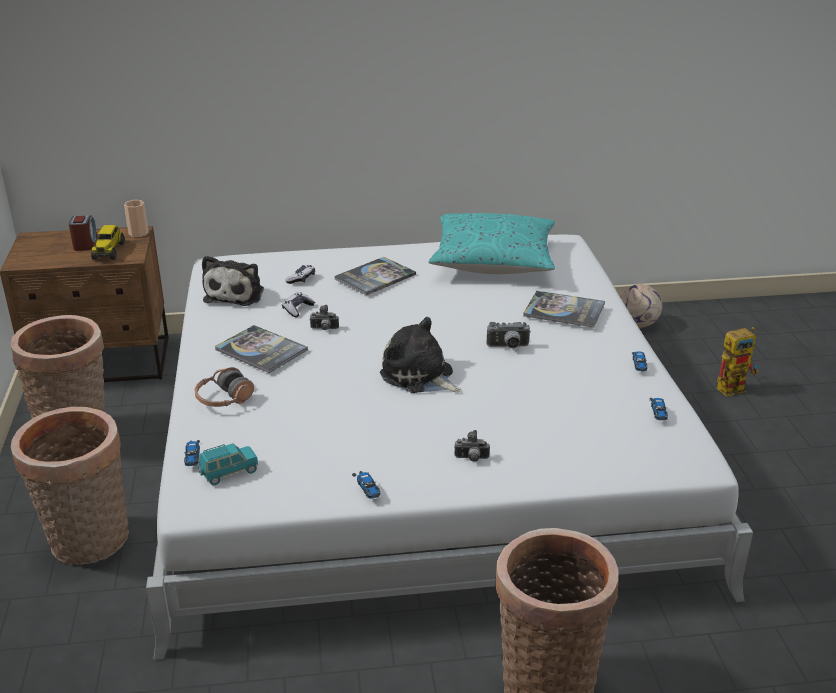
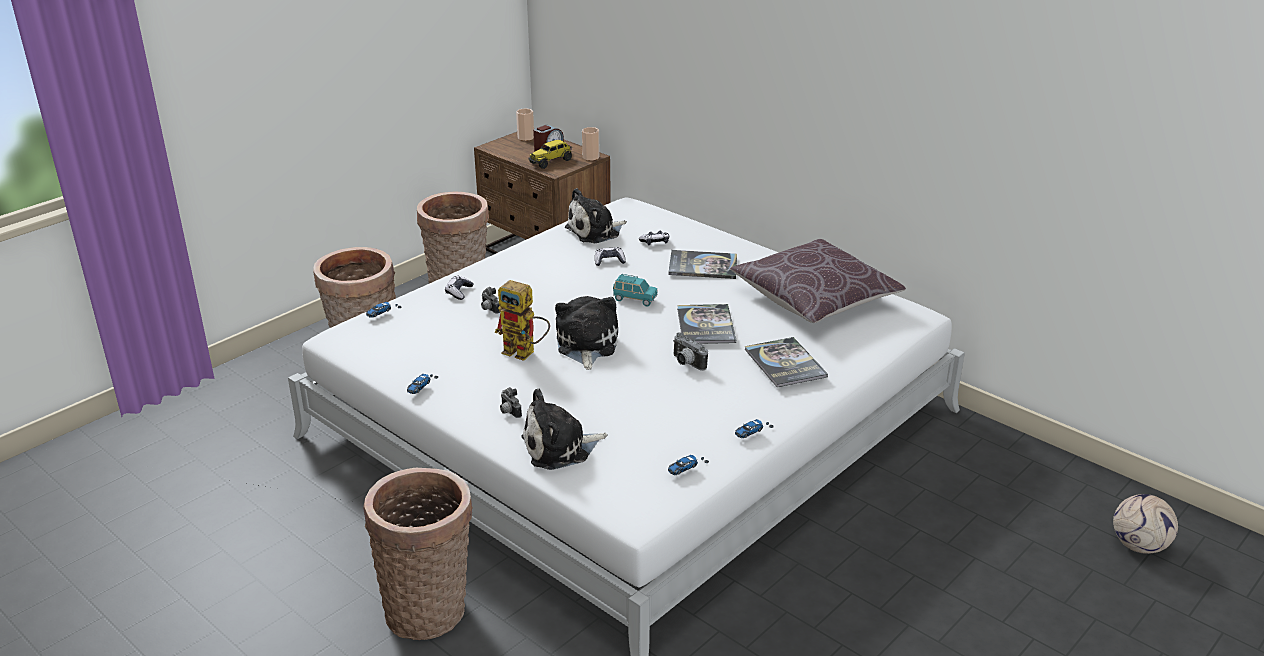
camera: 50 degrees right, 0 degrees up
headphones [194,367,254,407] -> game controller [445,276,474,300]
turquoise toy car [198,443,258,485] -> turquoise toy car moved to [613,274,658,306]
book [215,325,308,373] -> book moved to [677,304,736,344]
camera [309,305,339,330] -> camera moved to [481,287,500,314]
turquoise pillow [428,213,555,274] -> brown pillow [730,239,906,323]
football [620,284,662,328] -> football moved to [1113,494,1178,554]
toy robot [717,327,758,397] -> toy robot moved to [495,280,550,361]
none -> cup [516,108,534,141]
none -> plush toy [521,388,607,470]

